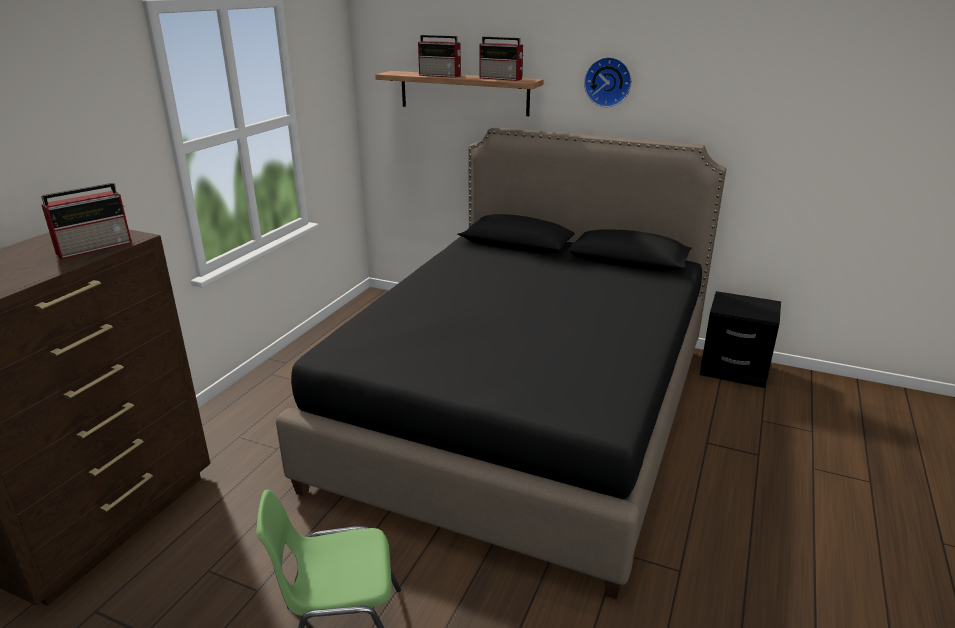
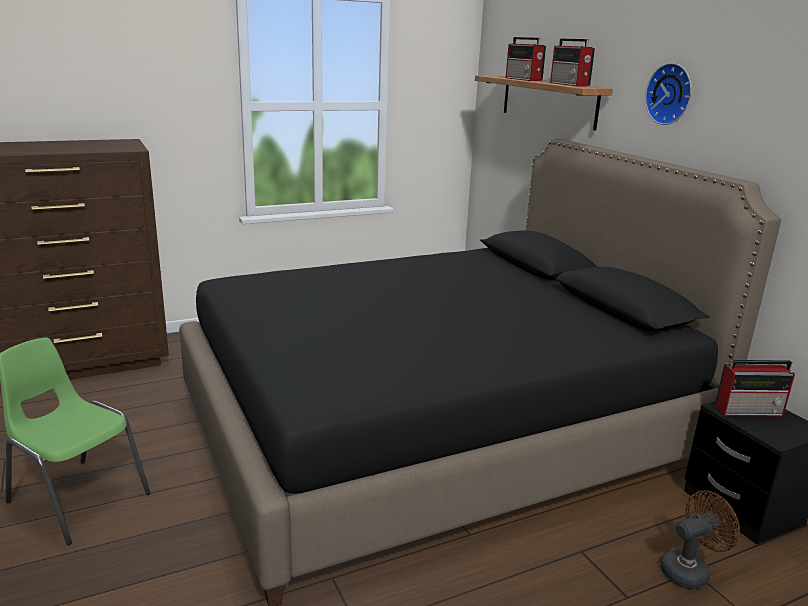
camera: 40 degrees right, 5 degrees down
radio [41,183,132,259] -> radio moved to [715,360,795,417]
none -> brown fan [660,490,740,589]

